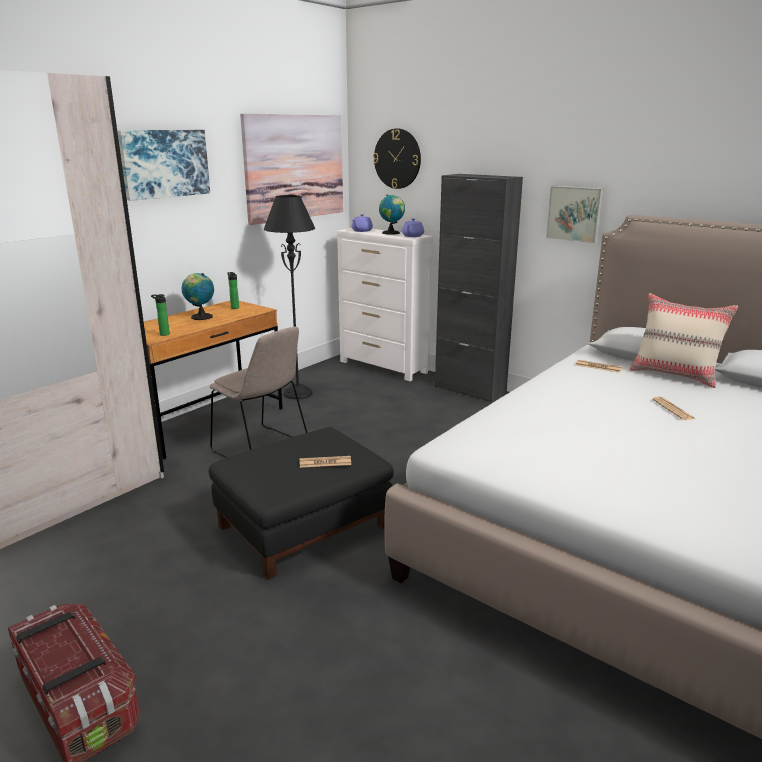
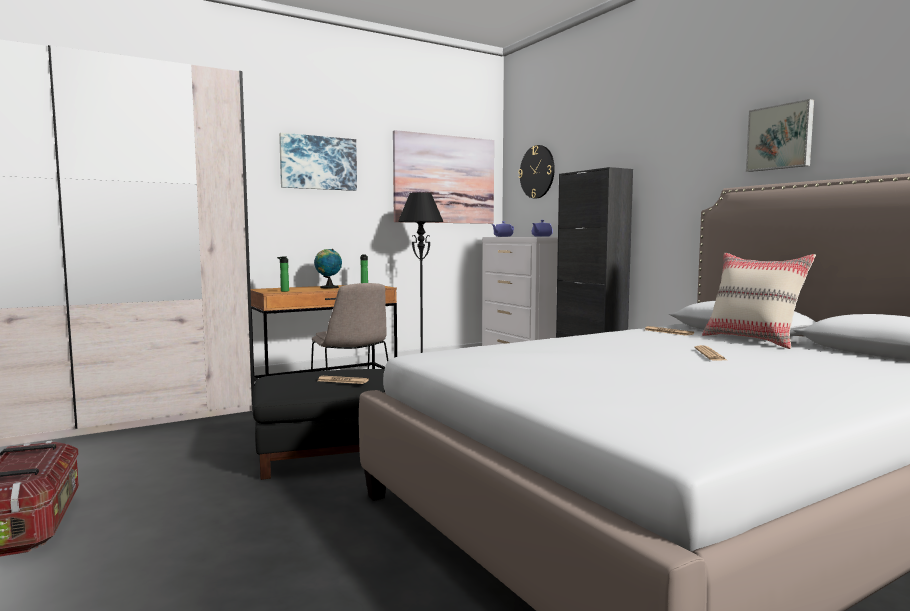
camera: 20 degrees right, 15 degrees down
globe [379,194,405,235] -> none
picture [546,186,604,243] -> picture moved to [746,99,814,172]

